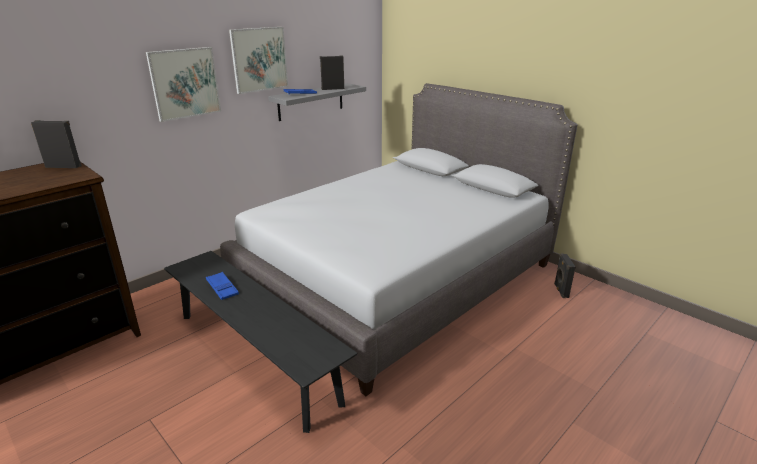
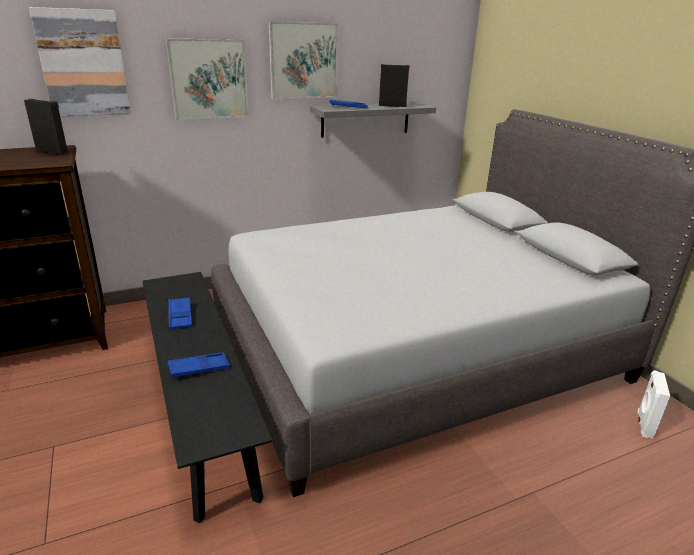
camera: 20 degrees right, 0 degrees up
black speaker [554,253,575,298] -> white speaker [637,370,670,439]
none -> picture [29,7,131,117]
none -> blue tray [168,352,230,378]

